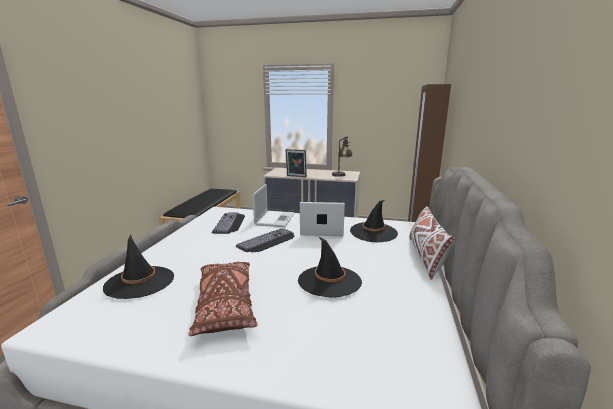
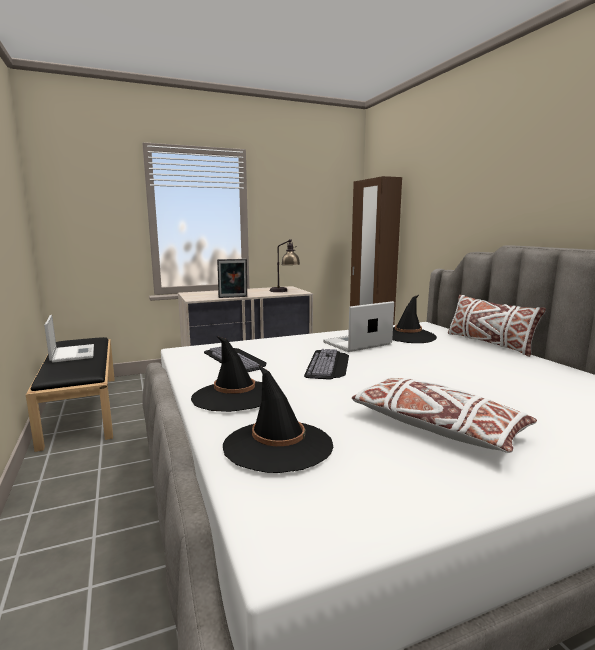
camera: 35 degrees left, 5 degrees down
brown pillow [188,262,257,336] -> white pillow [352,377,537,453]
laptop [252,184,295,227] -> laptop moved to [44,315,94,363]
black hat [298,237,362,298] -> black hat moved to [191,336,262,412]

